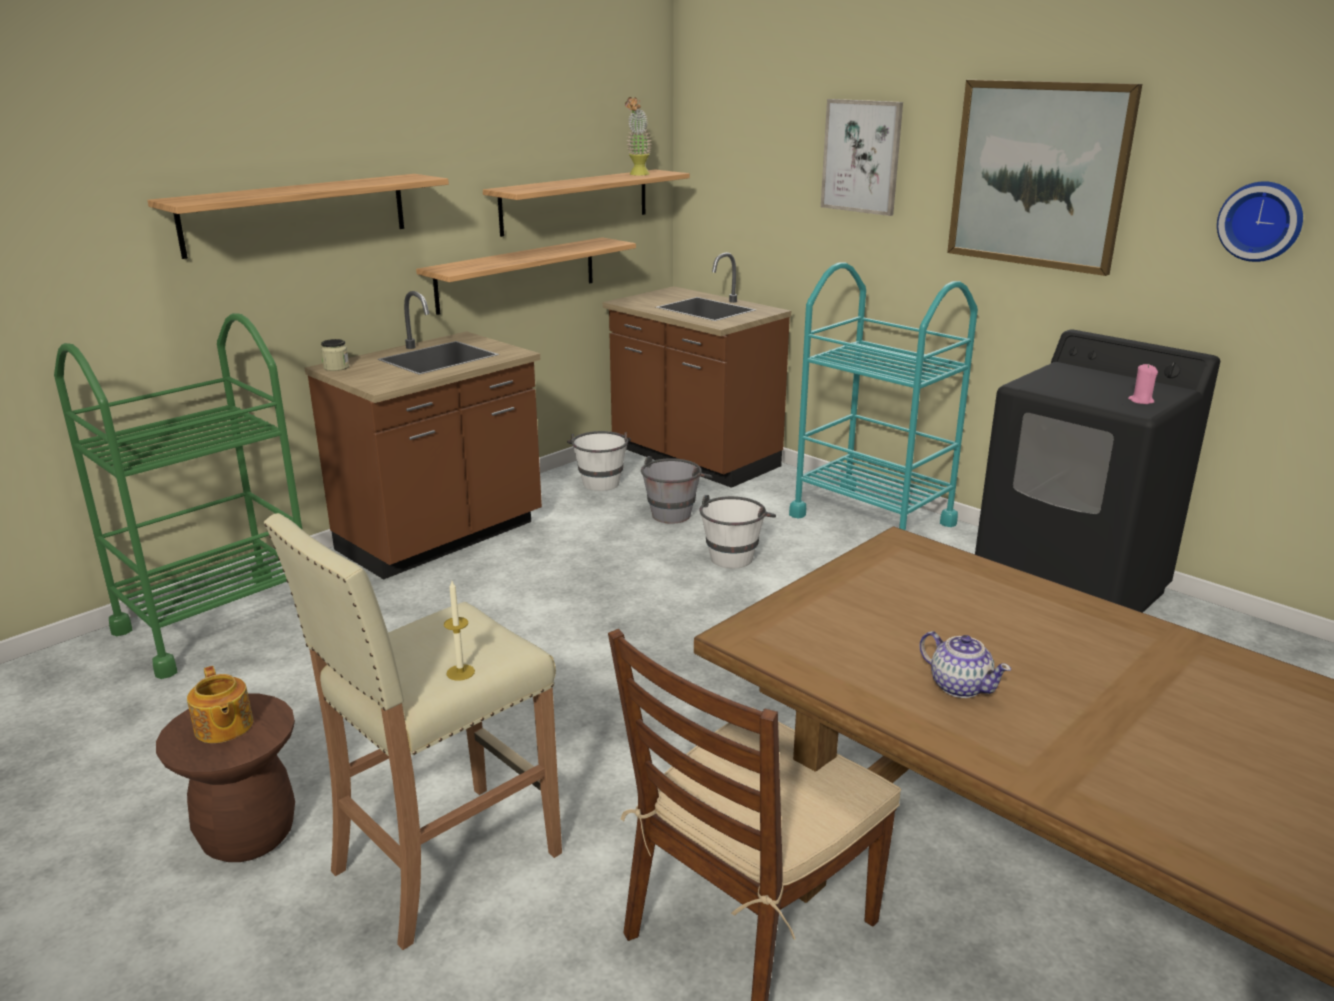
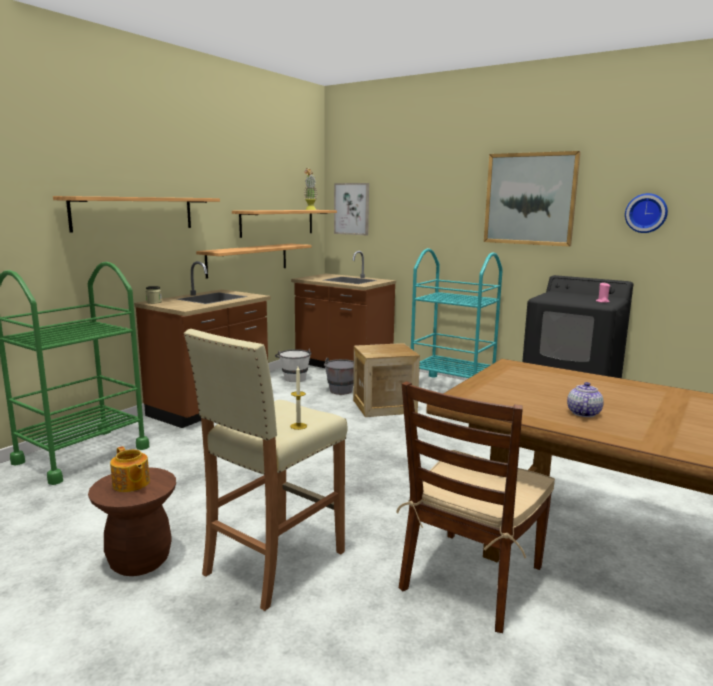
camera: 10 degrees left, 10 degrees down
white bucket [700,495,776,568] -> crate [353,343,420,417]
picture [821,99,903,216] -> picture moved to [334,183,369,235]
teapot [919,631,1011,698] -> teapot turned 105 degrees counterclockwise [567,382,604,417]

